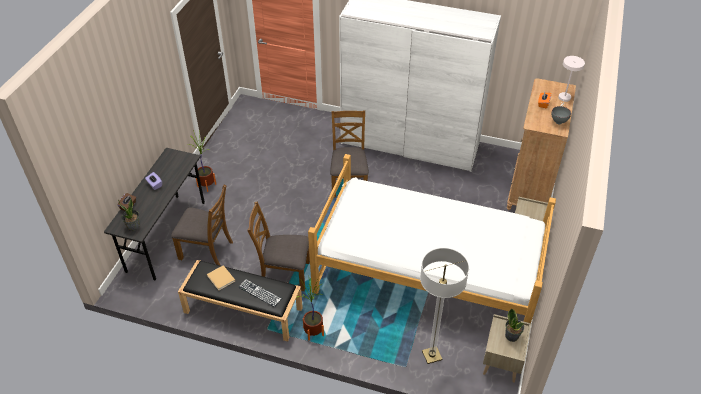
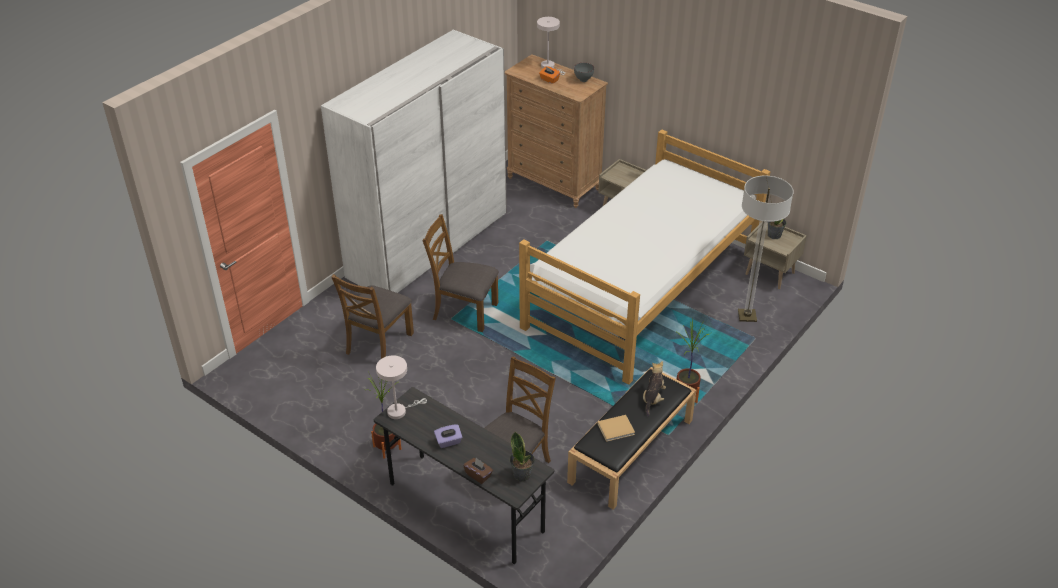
camera: 70 degrees left, 5 degrees down
keyboard [238,279,282,307] -> plush toy [643,361,666,417]
brown chair [247,201,310,291] -> brown chair moved to [331,274,414,359]
none -> white table lamp [376,355,427,419]

